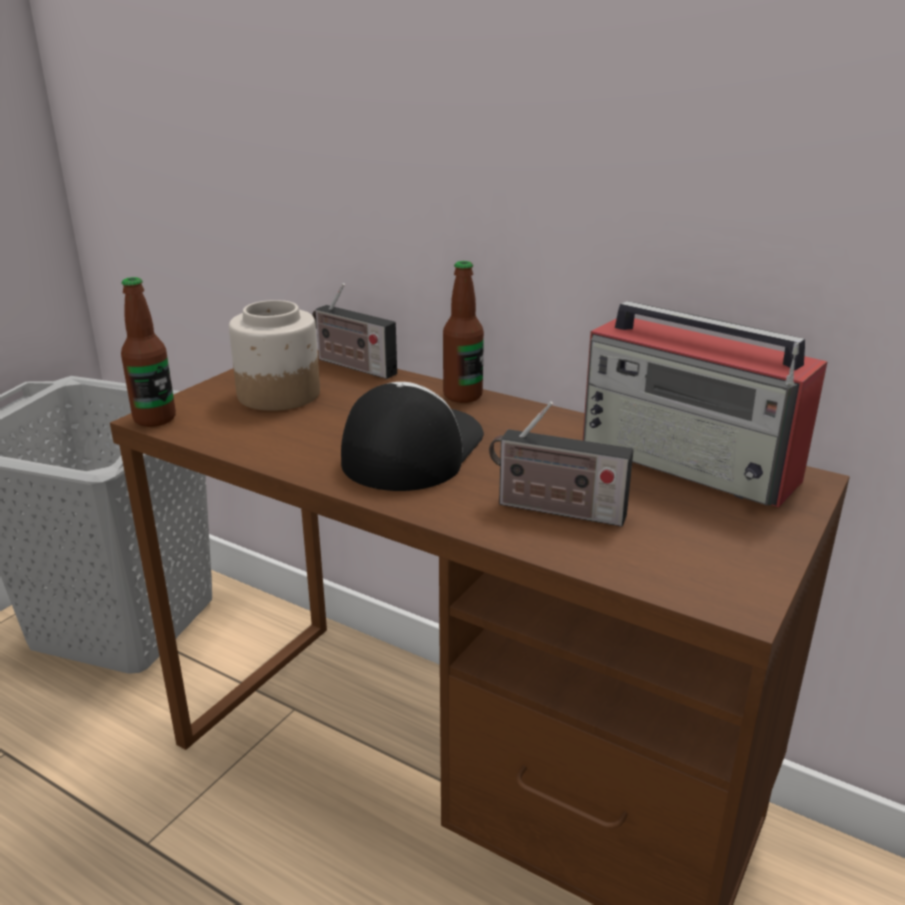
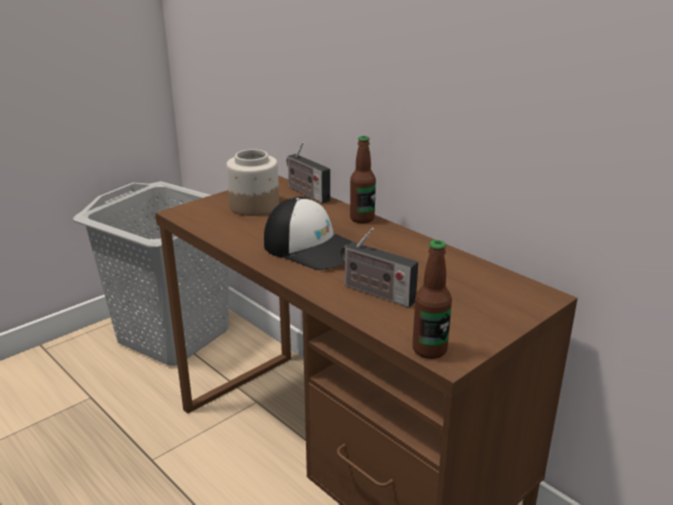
camera: 15 degrees right, 0 degrees up
bottle [121,277,176,427] -> bottle moved to [412,240,452,359]
cap [341,382,484,491] -> cap turned 90 degrees clockwise [264,197,353,270]
radio [583,301,828,507] -> none

